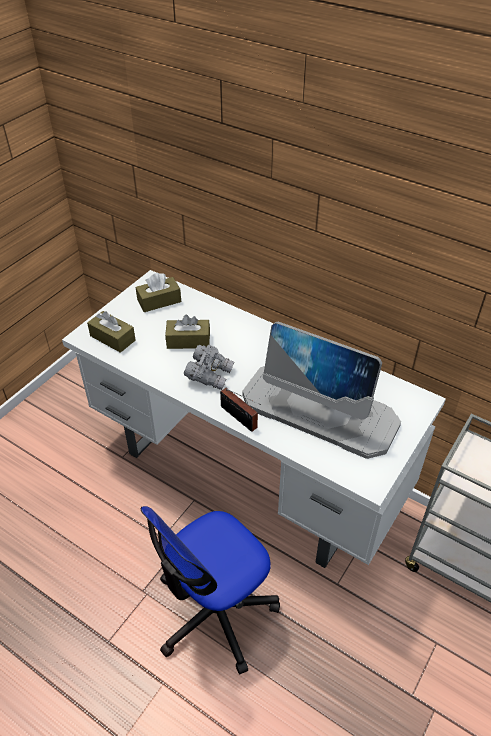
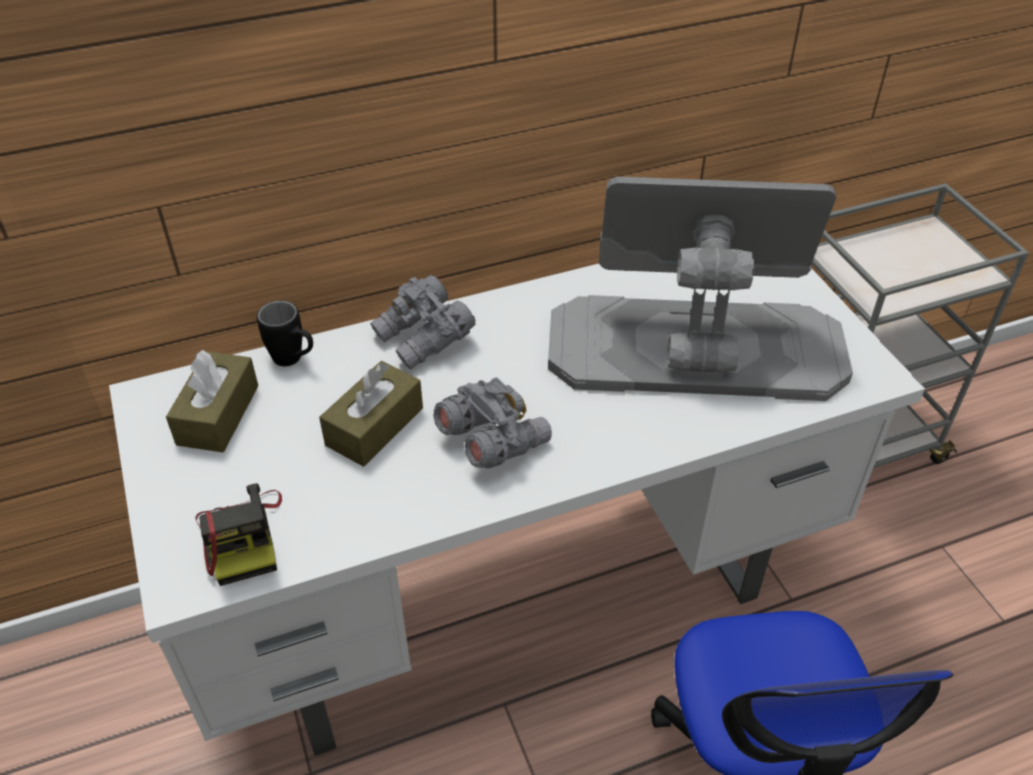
camera: 55 degrees left, 0 degrees up
brown tissue box [87,311,136,353] -> camera [196,483,282,586]
radio [220,388,261,432] -> none
monitor [242,322,401,459] -> monitor turned 150 degrees counterclockwise [548,177,853,401]
none -> black mug [257,301,313,366]
none -> grey binoculars [370,275,476,370]

